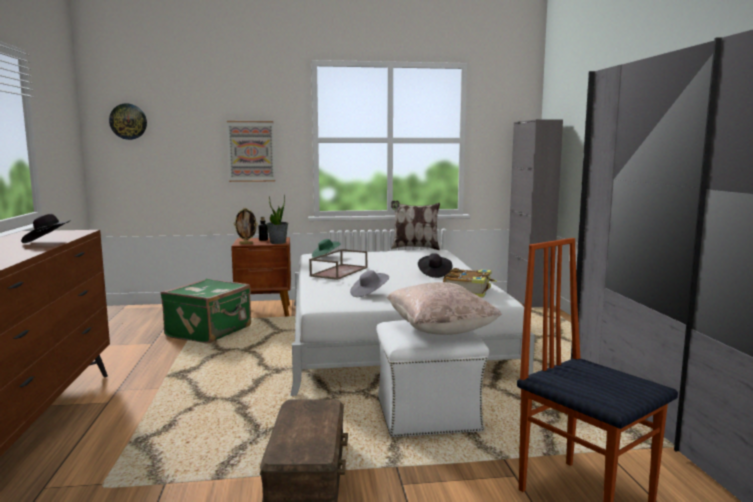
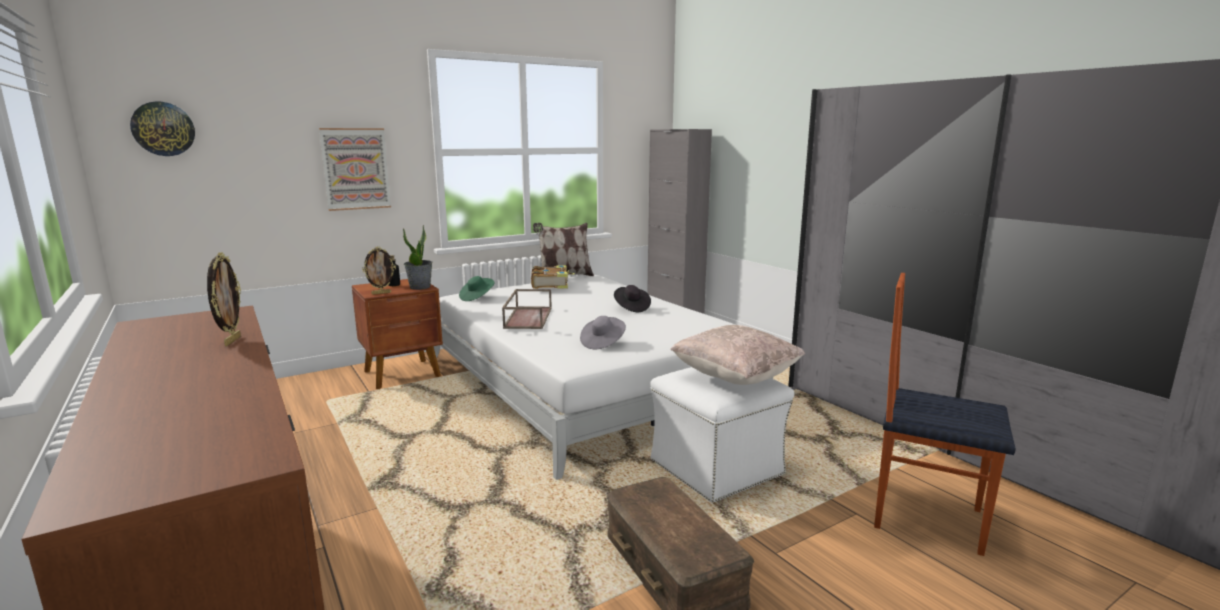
camera: 25 degrees left, 5 degrees up
black hat [21,214,71,243] -> picture frame [207,252,241,346]
green suitcase [161,278,251,344] -> none
book [443,268,497,298] -> book moved to [531,265,575,289]

